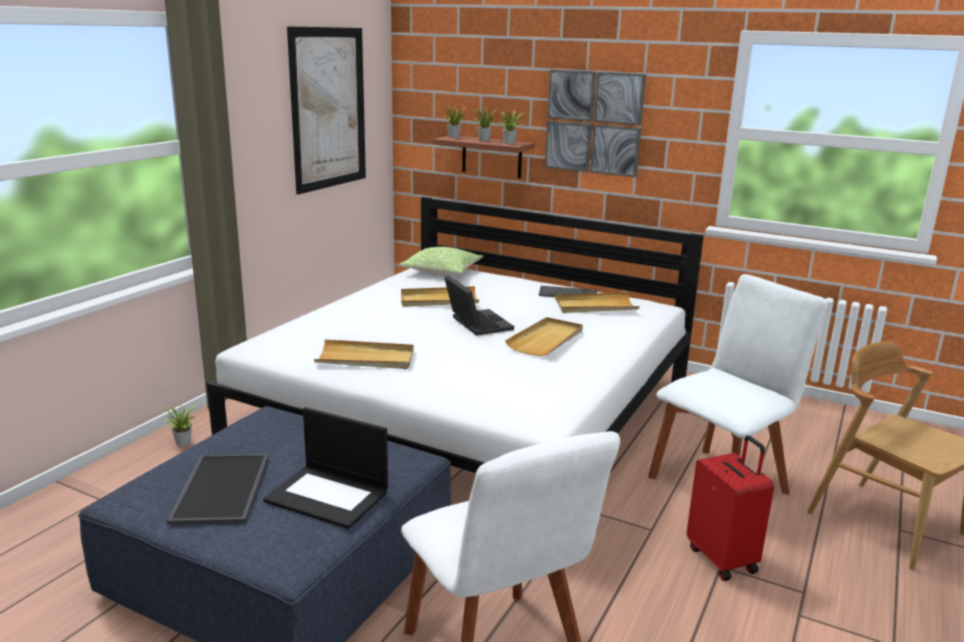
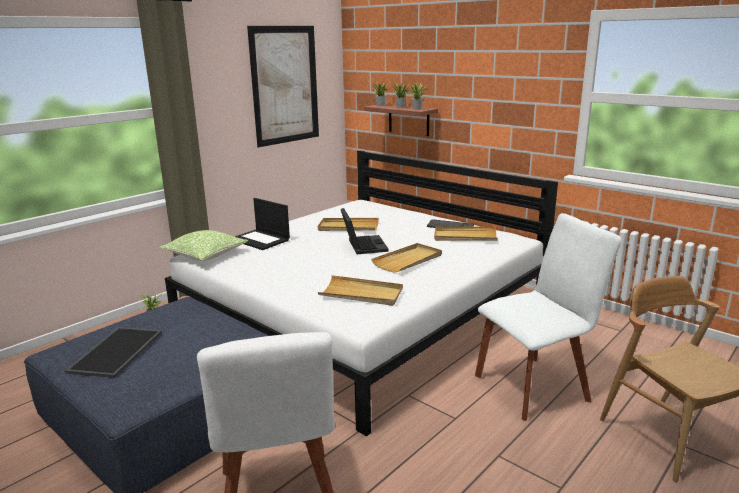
camera: 15 degrees right, 0 degrees up
laptop [263,407,388,529] -> laptop moved to [235,198,290,250]
beige tray [314,339,414,369] -> beige tray moved to [318,275,403,306]
pillow [399,247,483,276] -> pillow moved to [159,230,248,261]
picture [545,69,646,177] -> none
red suitcase [687,435,774,581] -> none

